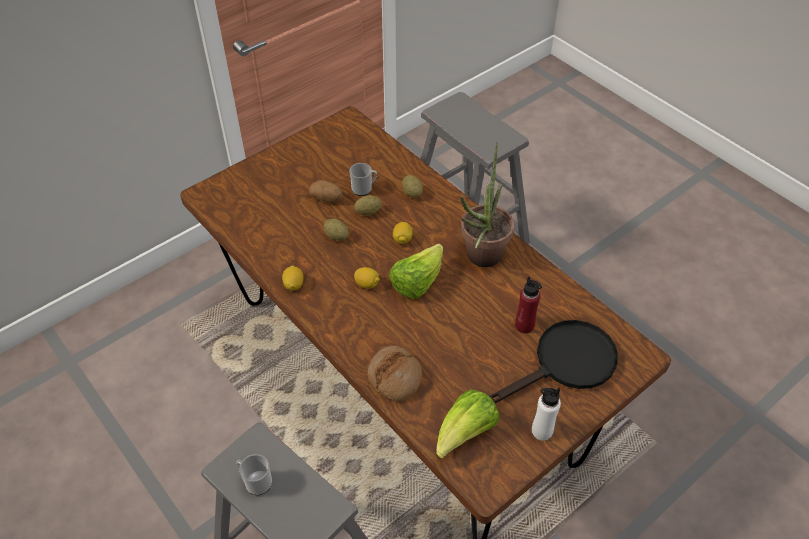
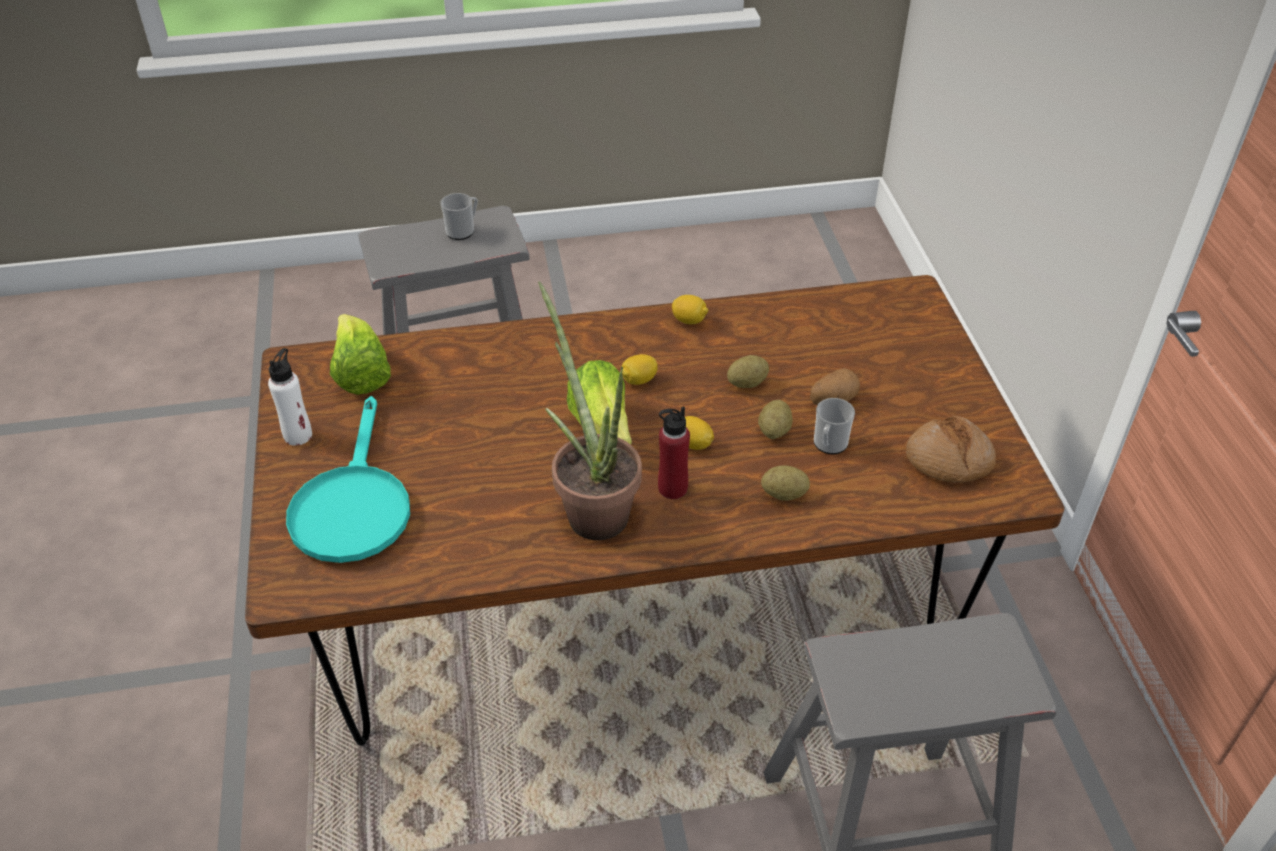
camera: 120 degrees right, 5 degrees down
bread [367,346,422,401] -> bread moved to [906,416,996,483]
black frying pan [489,320,618,403] -> turquoise frying pan [286,396,410,563]
red bottle [515,277,542,333] -> red bottle moved to [658,406,690,499]

